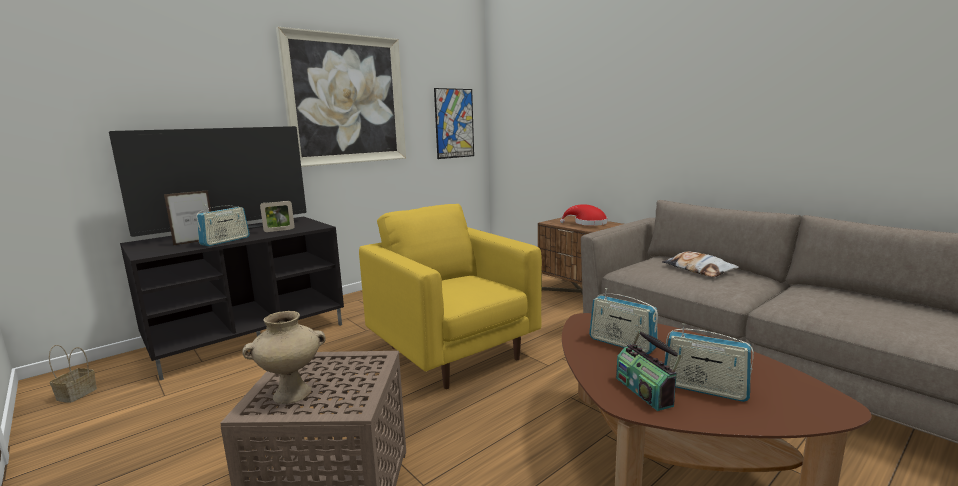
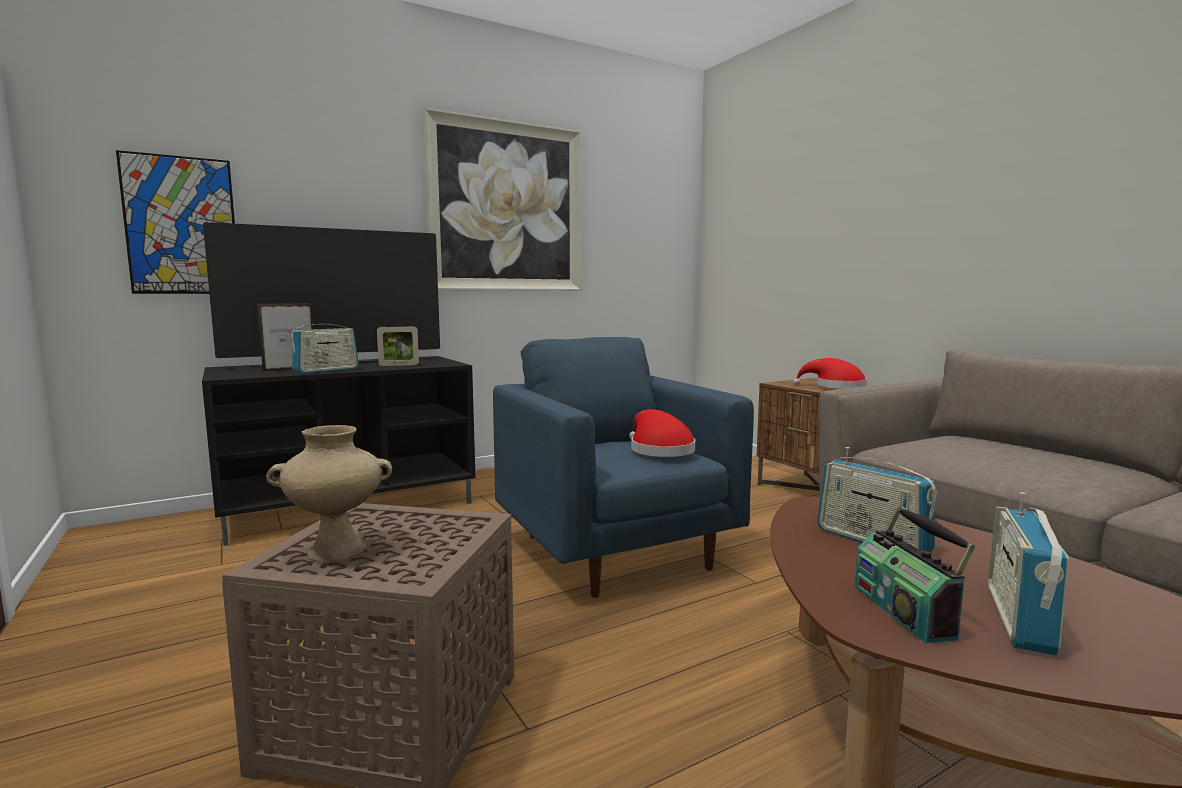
camera: 10 degrees right, 5 degrees down
basket [49,345,97,403] -> none
yellow armchair [359,204,542,389] -> blue armchair [493,337,754,598]
picture [434,88,474,159] -> picture moved to [116,150,235,294]
pillow [662,251,739,277] -> none
radio [664,323,754,402] -> radio turned 75 degrees clockwise [988,492,1069,655]
none -> red hat [629,409,696,457]

